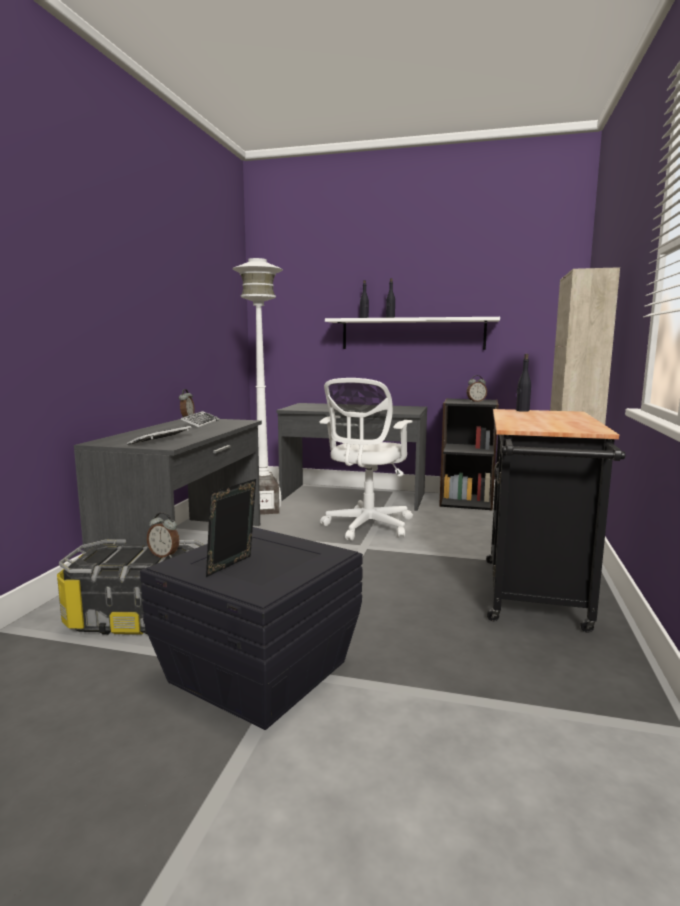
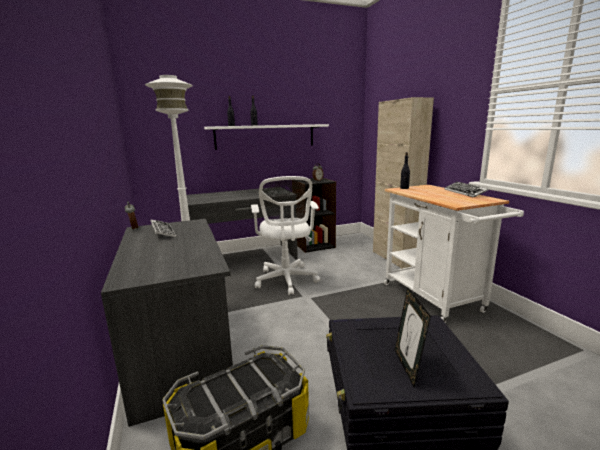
camera: 35 degrees left, 5 degrees up
keyboard [127,426,192,445] -> keyboard moved to [444,182,488,198]
alarm clock [147,512,179,558] -> none
black cart [486,409,625,633] -> white cart [384,185,524,322]

